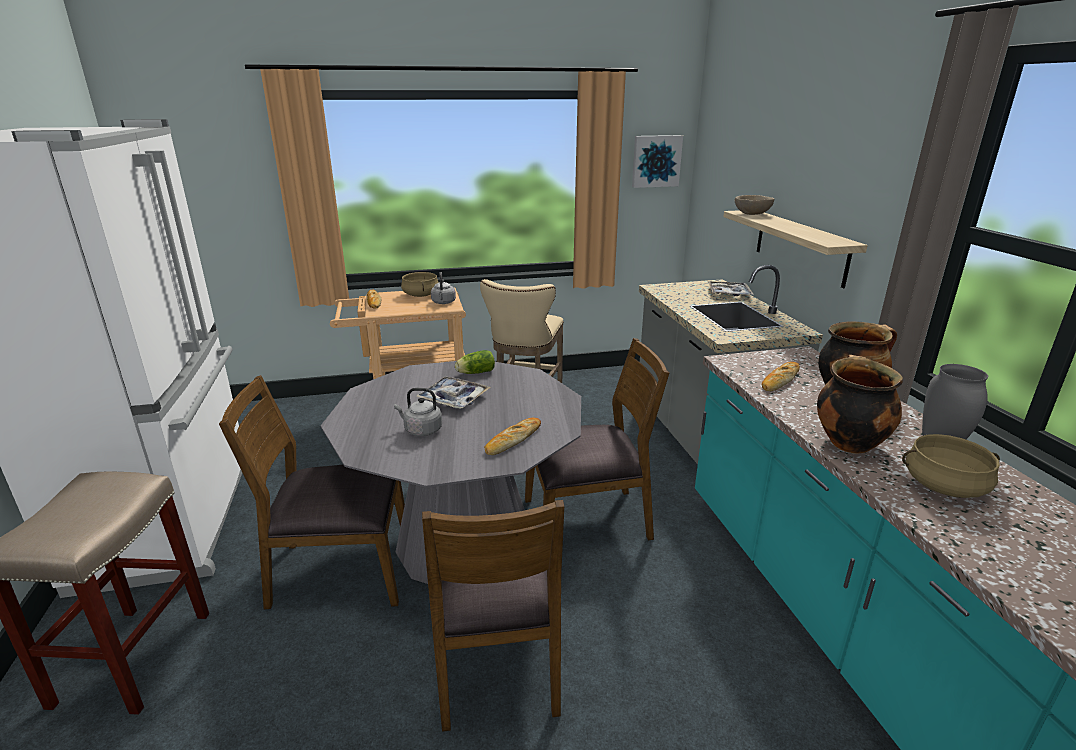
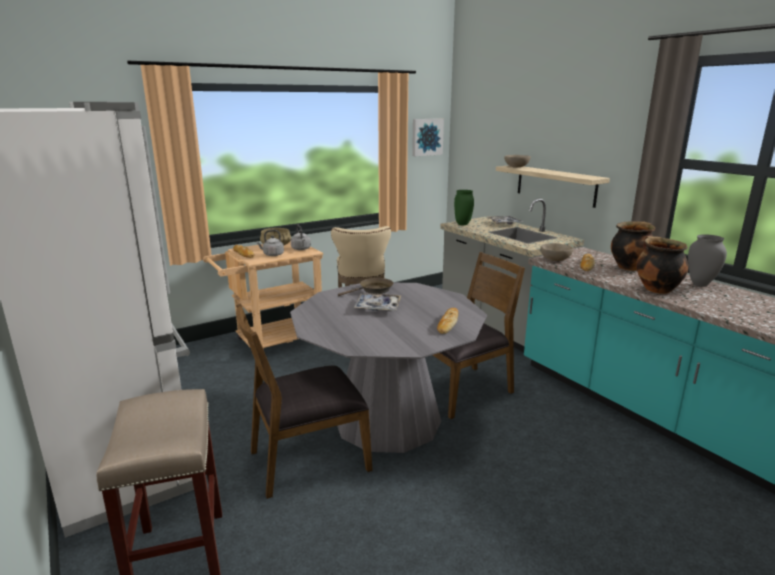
camera: 20 degrees left, 5 degrees down
grey kettle [394,388,442,436] -> grey kettle moved to [256,230,284,256]
brown chair [422,500,564,732] -> none
lettuce [455,350,495,374] -> brown frying pan [338,278,393,296]
beige cooking pot [902,434,1000,498] -> none
none -> green vase [454,190,474,225]
none -> beige bowl [540,243,573,261]

